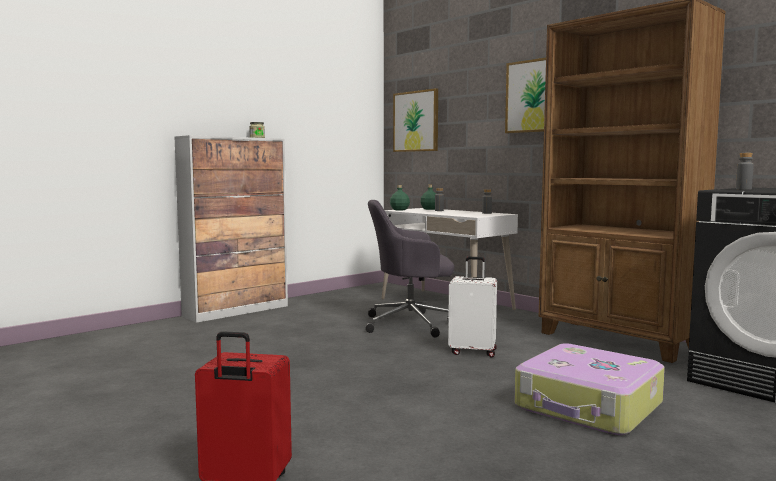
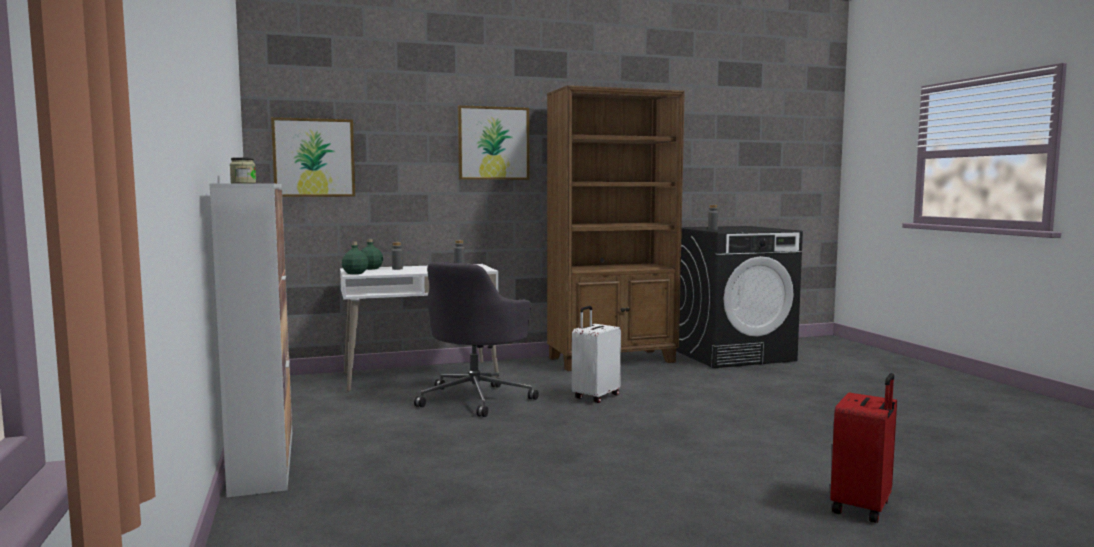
camera: 65 degrees left, 0 degrees up
suitcase [515,343,665,436] -> none

